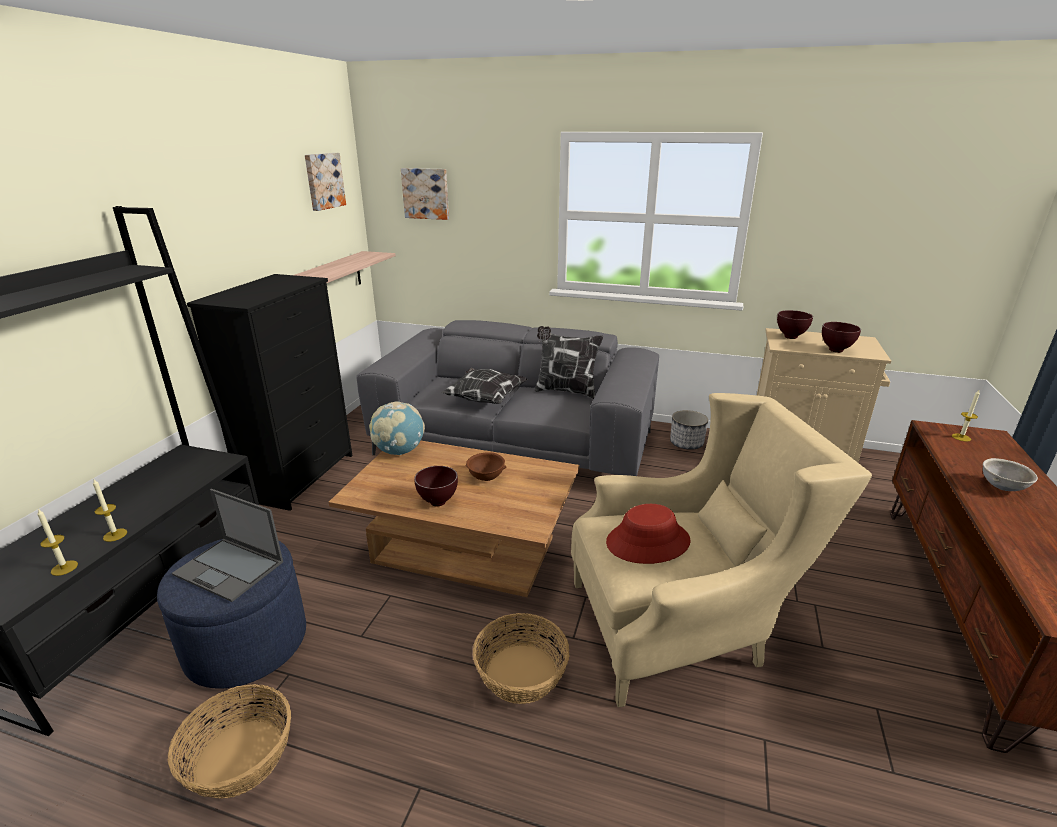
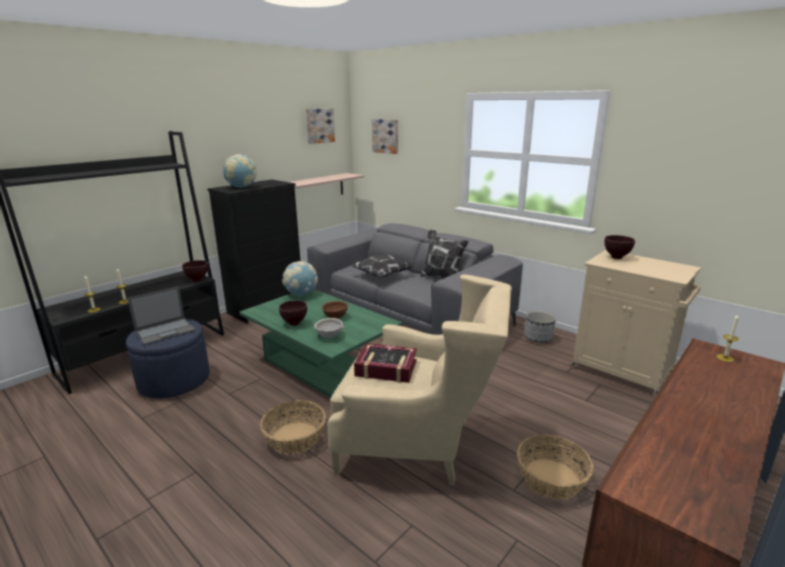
camera: 25 degrees right, 5 degrees down
basket [168,684,291,799] -> basket moved to [517,435,594,500]
laptop [172,489,283,602] -> laptop turned 90 degrees counterclockwise [128,286,196,345]
brown coffee table [328,441,579,597] -> green coffee table [239,289,402,398]
red hat [606,504,691,564] -> book [354,343,417,383]
brown bowl [822,322,861,353] -> brown bowl moved to [182,260,208,282]
grey bowl [983,458,1038,491] -> grey bowl moved to [314,318,344,338]
none -> globe [223,154,257,188]

